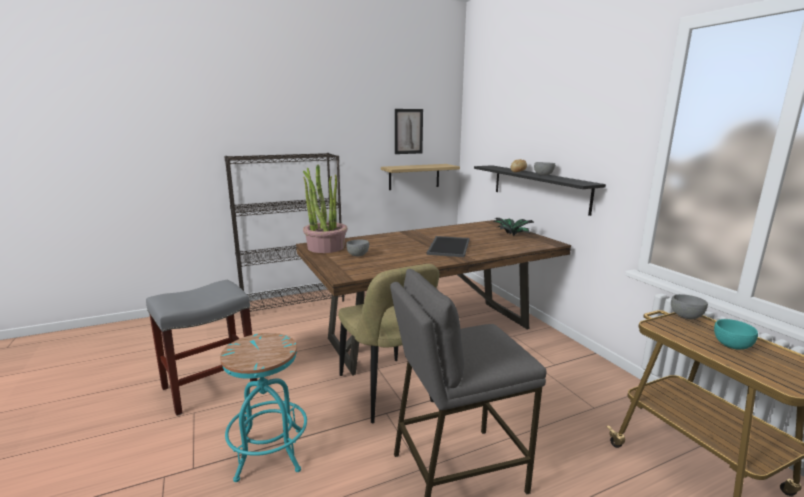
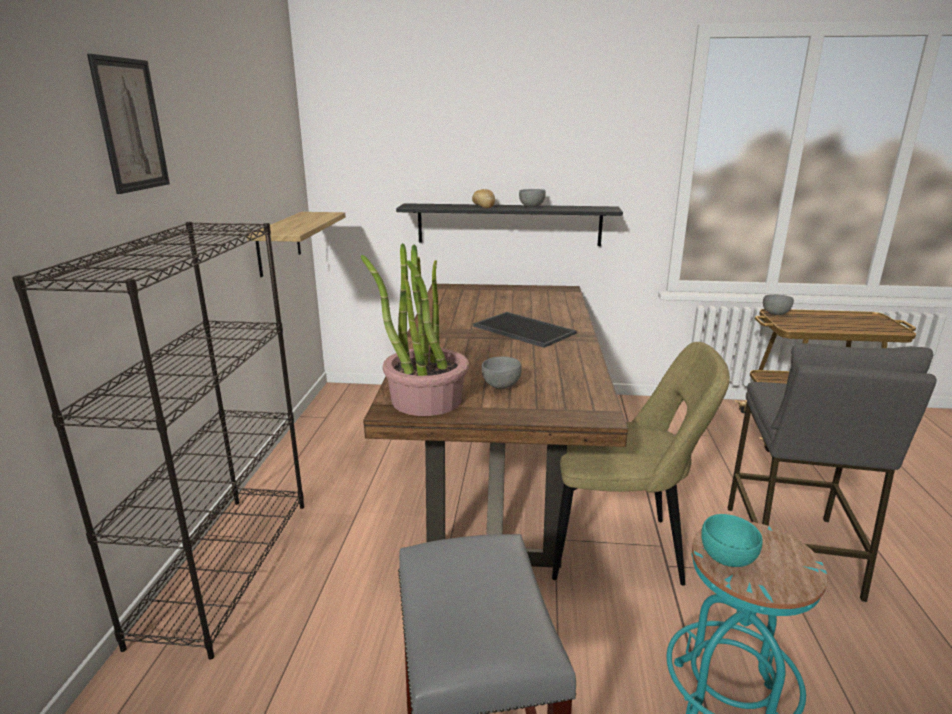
camera: 60 degrees left, 5 degrees up
picture [395,109,423,154] -> picture moved to [87,54,170,194]
potted plant [493,218,534,236] -> none
turquoise bowl [714,319,758,350] -> turquoise bowl moved to [701,514,763,567]

